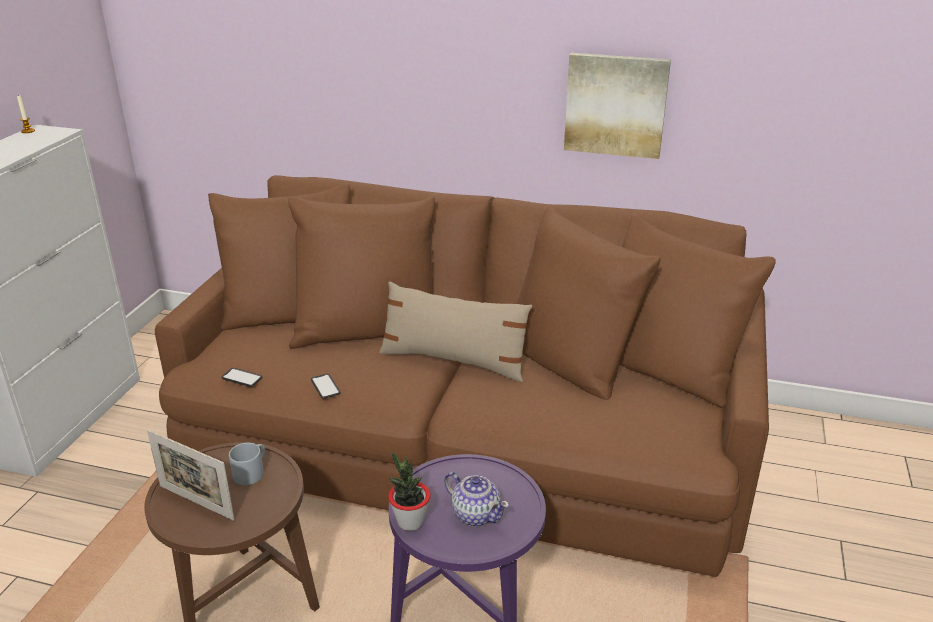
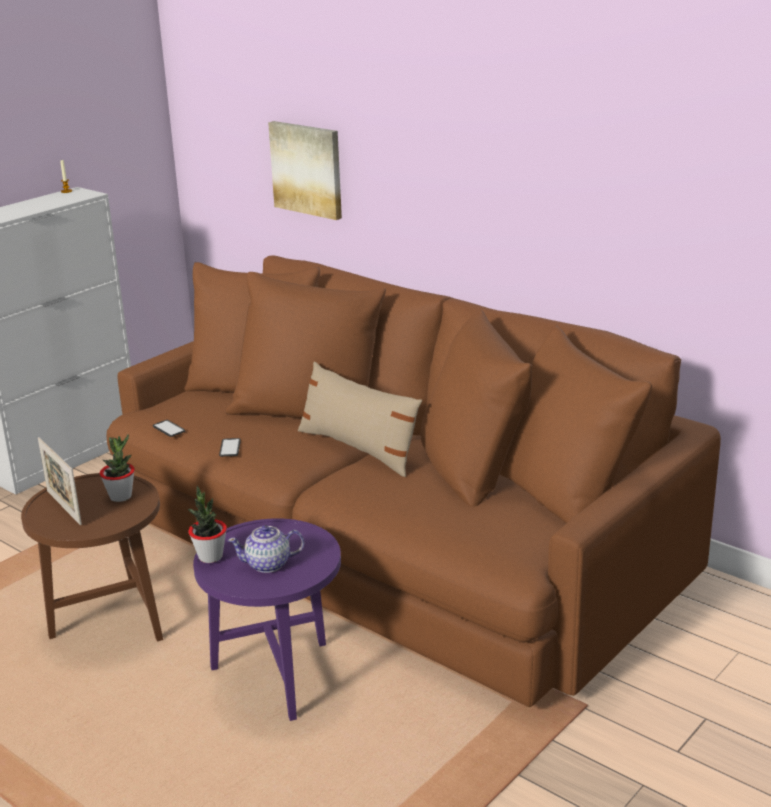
camera: 25 degrees right, 5 degrees down
grey mug [229,443,265,485] -> potted plant [100,434,135,502]
teapot [444,472,509,526] -> teapot turned 105 degrees clockwise [228,525,304,573]
picture [564,53,671,159] -> picture moved to [268,121,342,220]

